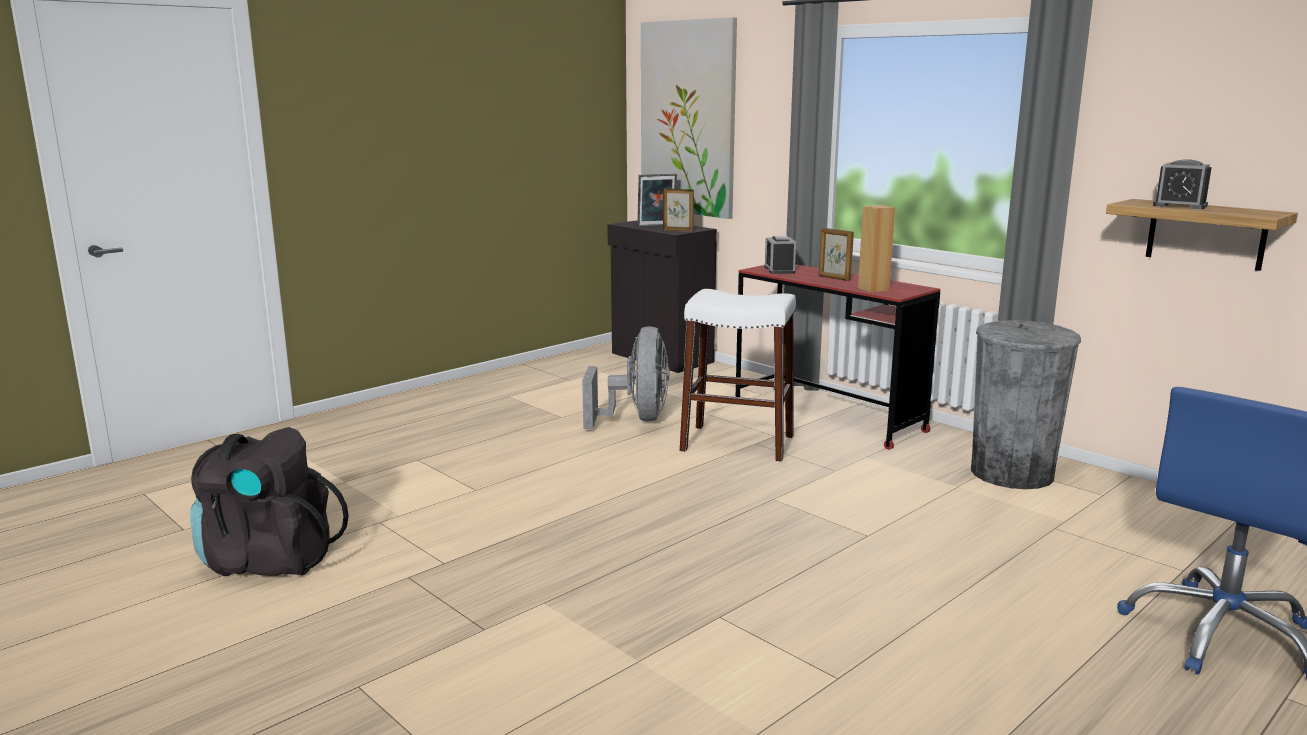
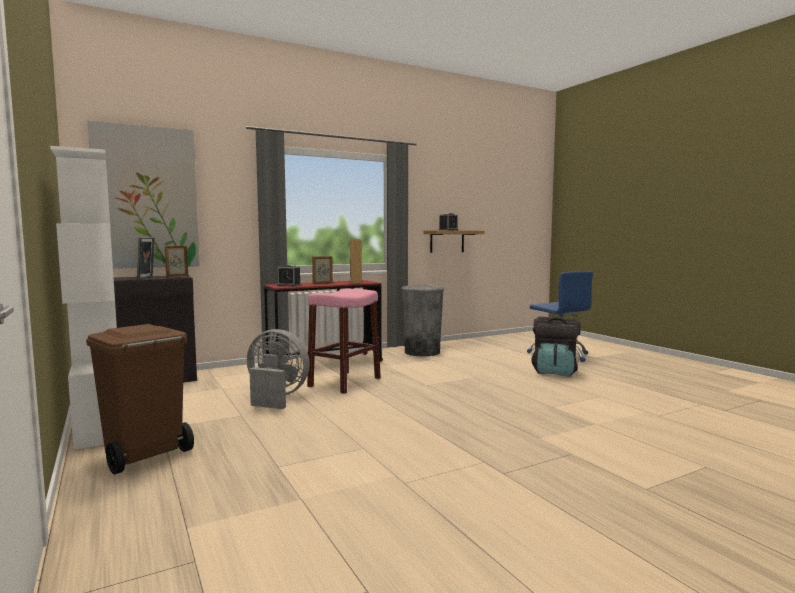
camera: 75 degrees left, 10 degrees down
black backpack [190,427,349,576] -> black backpack moved to [531,316,581,377]
white stool [679,289,796,462] -> pink stool [307,289,381,394]
none -> white bookcase [50,146,117,450]
none -> brown trash can [86,324,194,474]

